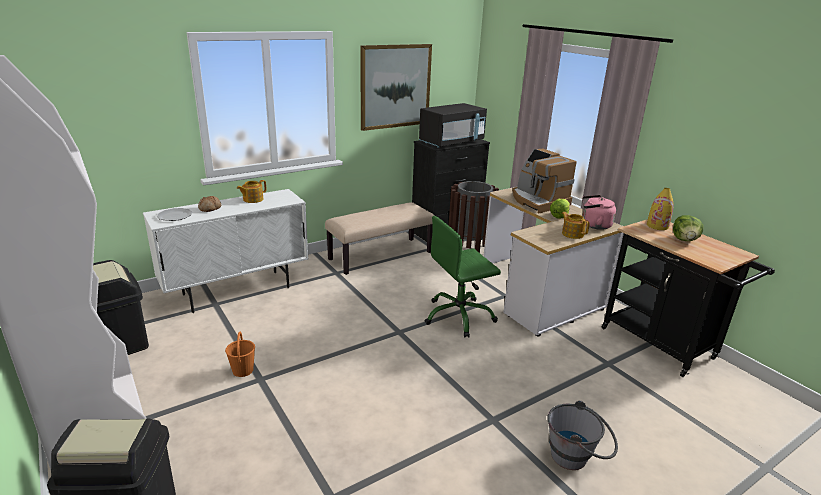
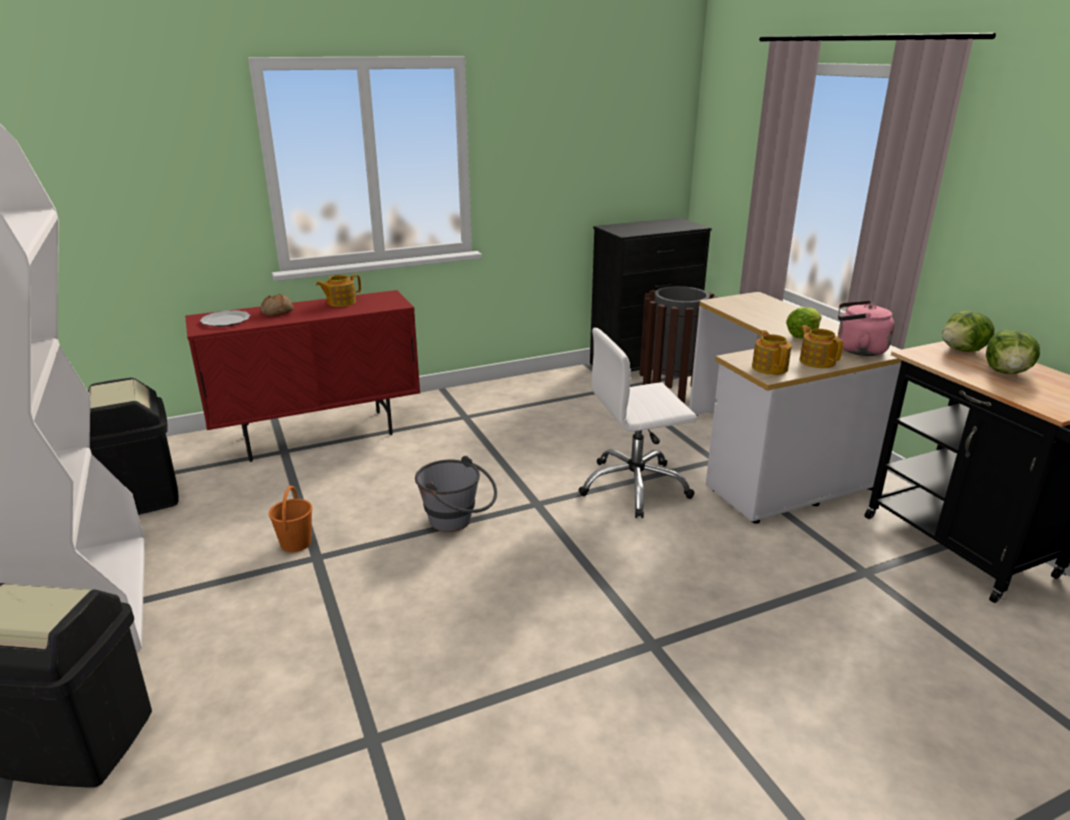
camera: 10 degrees right, 0 degrees up
white cabinet [143,189,308,313] -> red cabinet [185,290,420,462]
beige bench [325,202,434,275] -> none
picture [360,44,432,131] -> none
black microwave [419,103,487,148] -> none
green office chair [425,216,501,338] -> white office chair [579,328,697,518]
coffee machine [512,148,577,213] -> none
grey bucket [547,401,618,470] -> grey bucket moved to [415,456,497,532]
yellow vase [647,188,674,230] -> lettuce [942,310,995,352]
none -> teapot [752,330,792,375]

